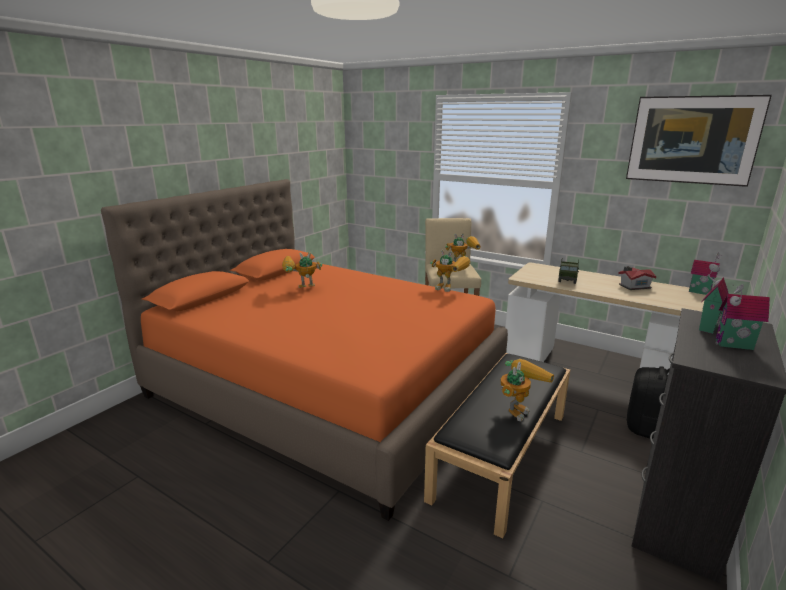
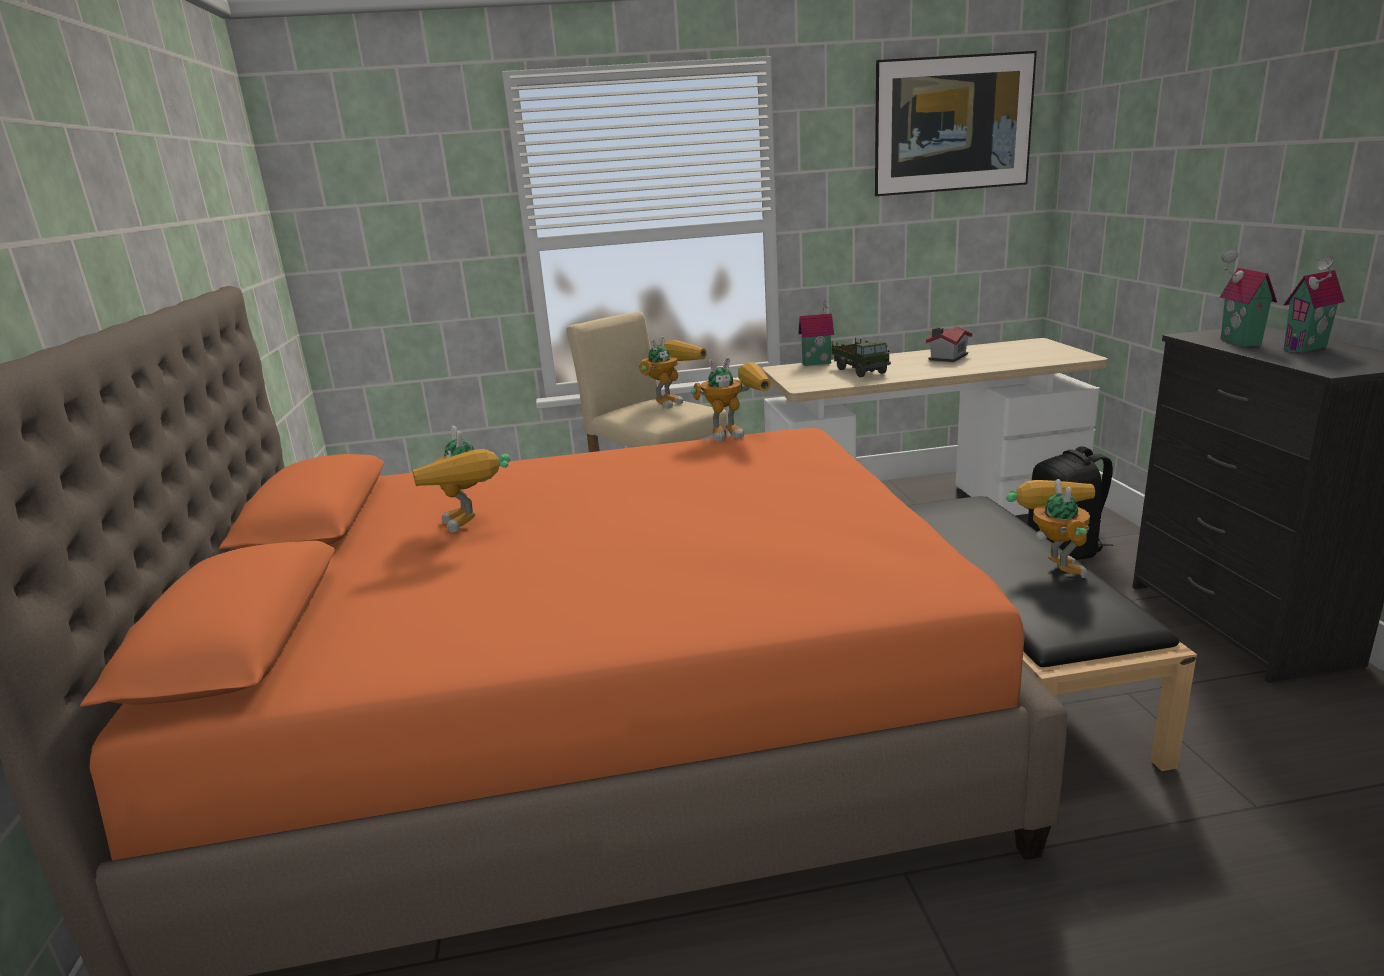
camera: 40 degrees left, 0 degrees up
toy robot [282,252,322,288] -> toy robot turned 60 degrees counterclockwise [412,426,510,533]
toy house [689,253,723,295] -> toy house moved to [798,300,834,366]

